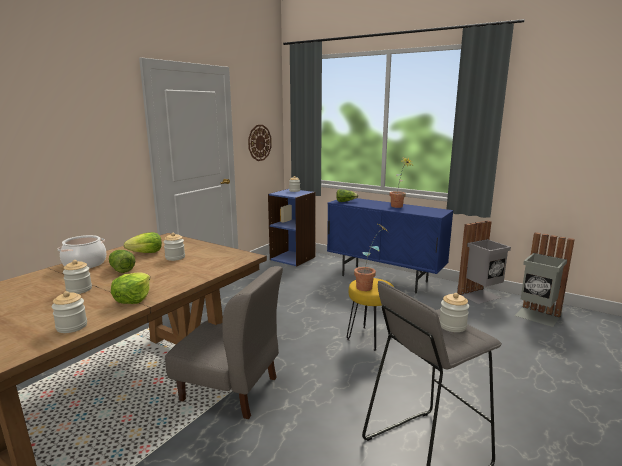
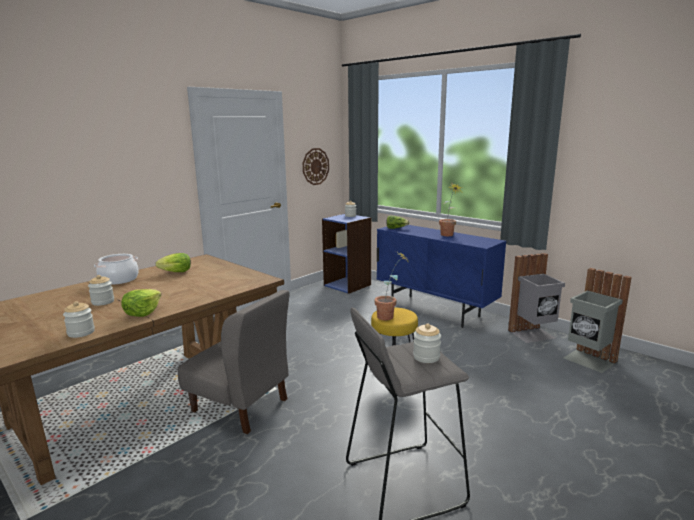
camera: 10 degrees right, 0 degrees up
lettuce [109,250,136,273] -> none
jar [164,233,185,261] -> none

